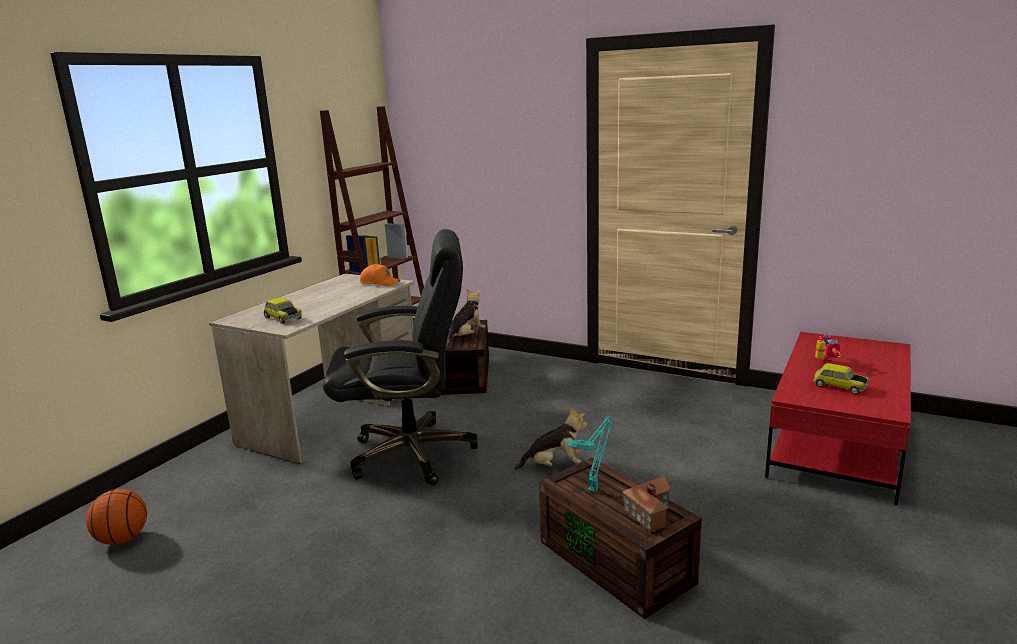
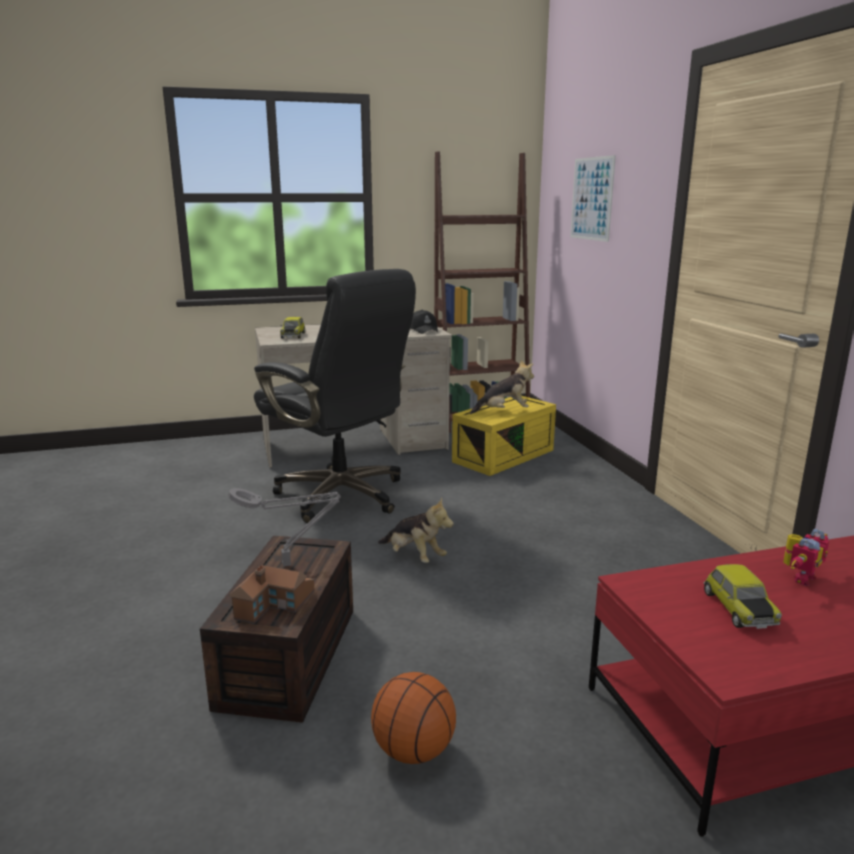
camera: 45 degrees right, 0 degrees up
basketball [86,489,147,545] -> basketball moved to [371,672,456,764]
orange cap [360,264,400,286] -> black cap [410,310,438,334]
brown storage box [441,320,489,395] -> yellow storage box [452,396,556,476]
turquoise table lamp [567,416,613,493] -> grey table lamp [228,488,341,566]
none -> picture [570,155,616,242]

